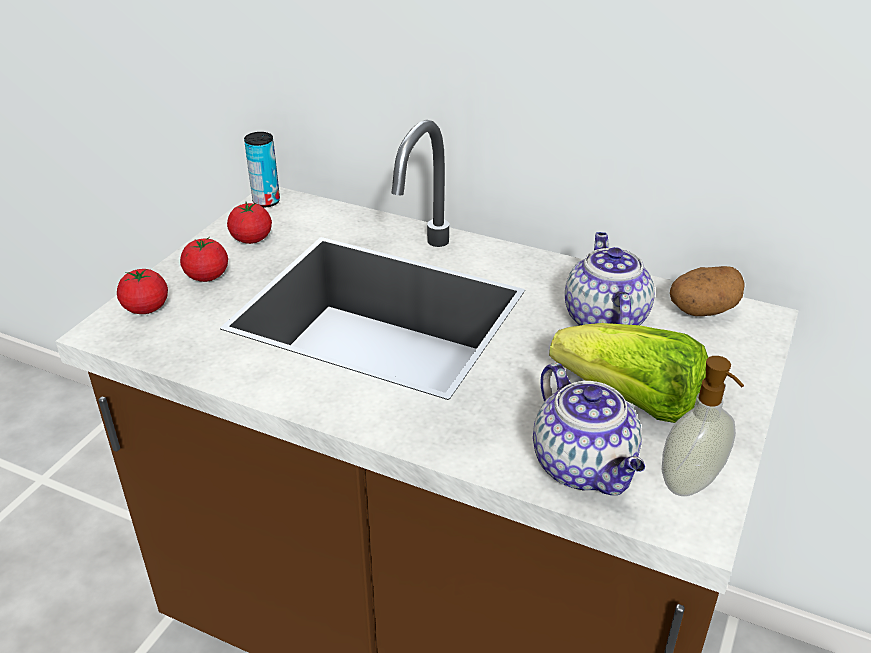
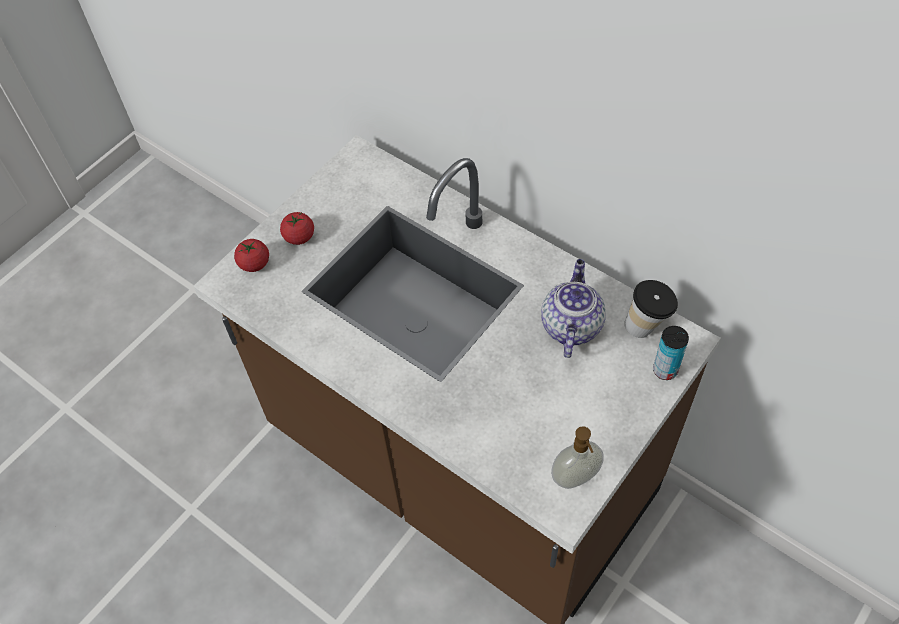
camera: 15 degrees right, 20 degrees up
tomato [227,202,272,244] -> none
can [244,132,280,207] -> can moved to [653,326,689,380]
teapot [533,363,645,495] -> none
lettuce [549,323,708,423] -> none
potato [670,266,745,316] -> cup [624,280,678,338]

